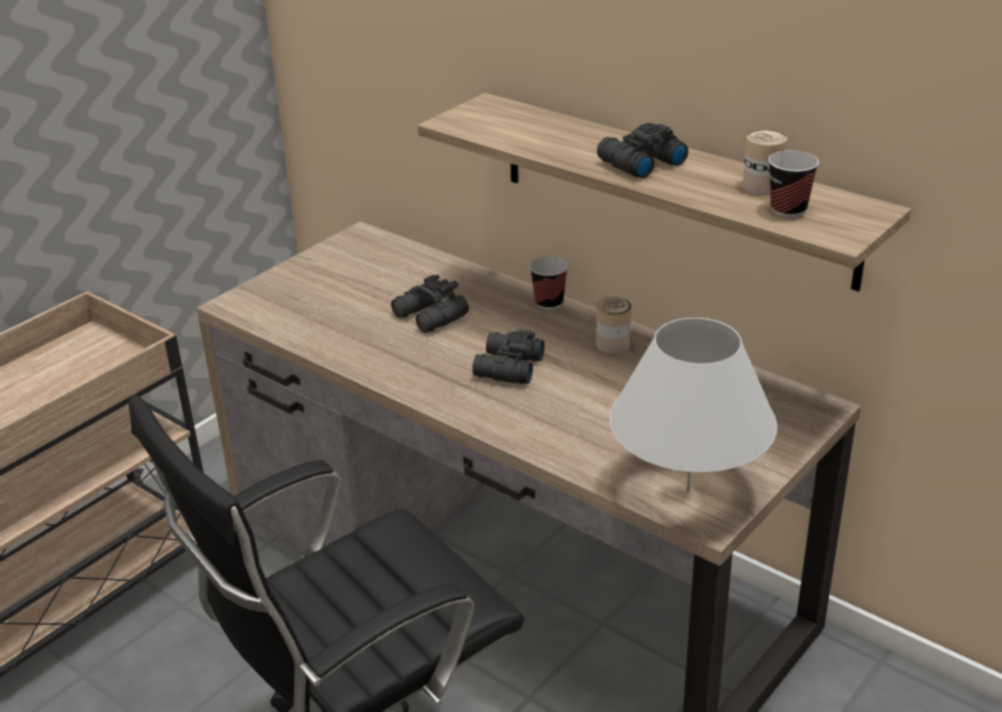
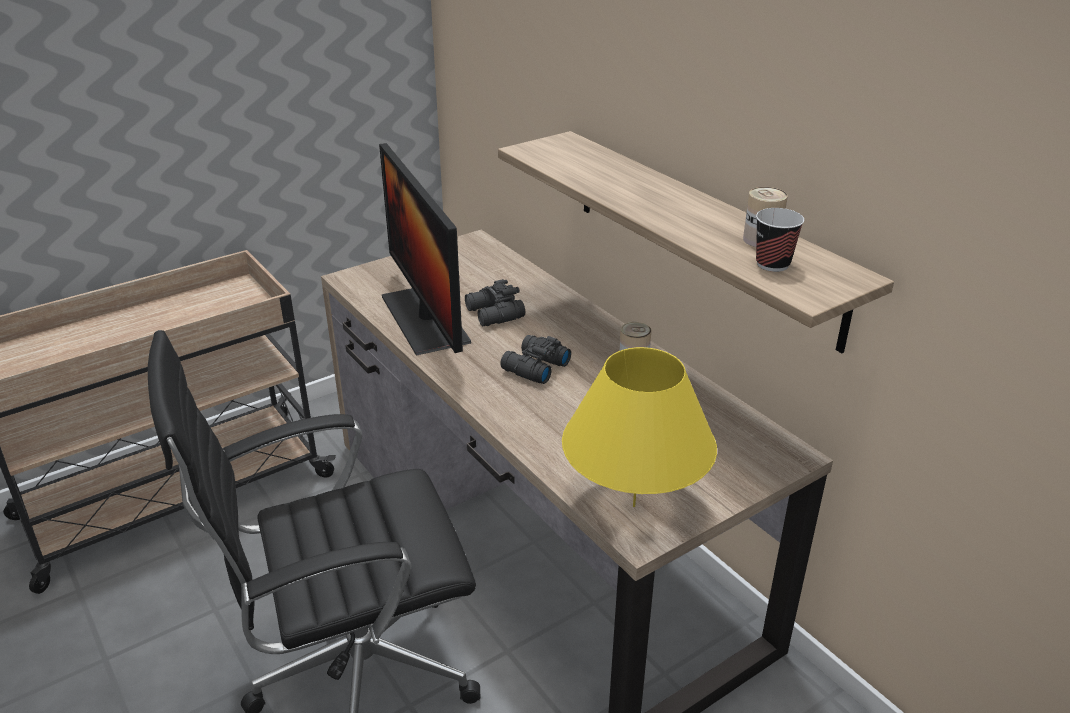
camera: 15 degrees right, 0 degrees up
cup [529,256,568,310] -> none
black binoculars [597,123,688,178] -> none
white table lamp [609,318,777,492] -> yellow table lamp [562,347,717,507]
none -> monitor [379,143,471,355]

